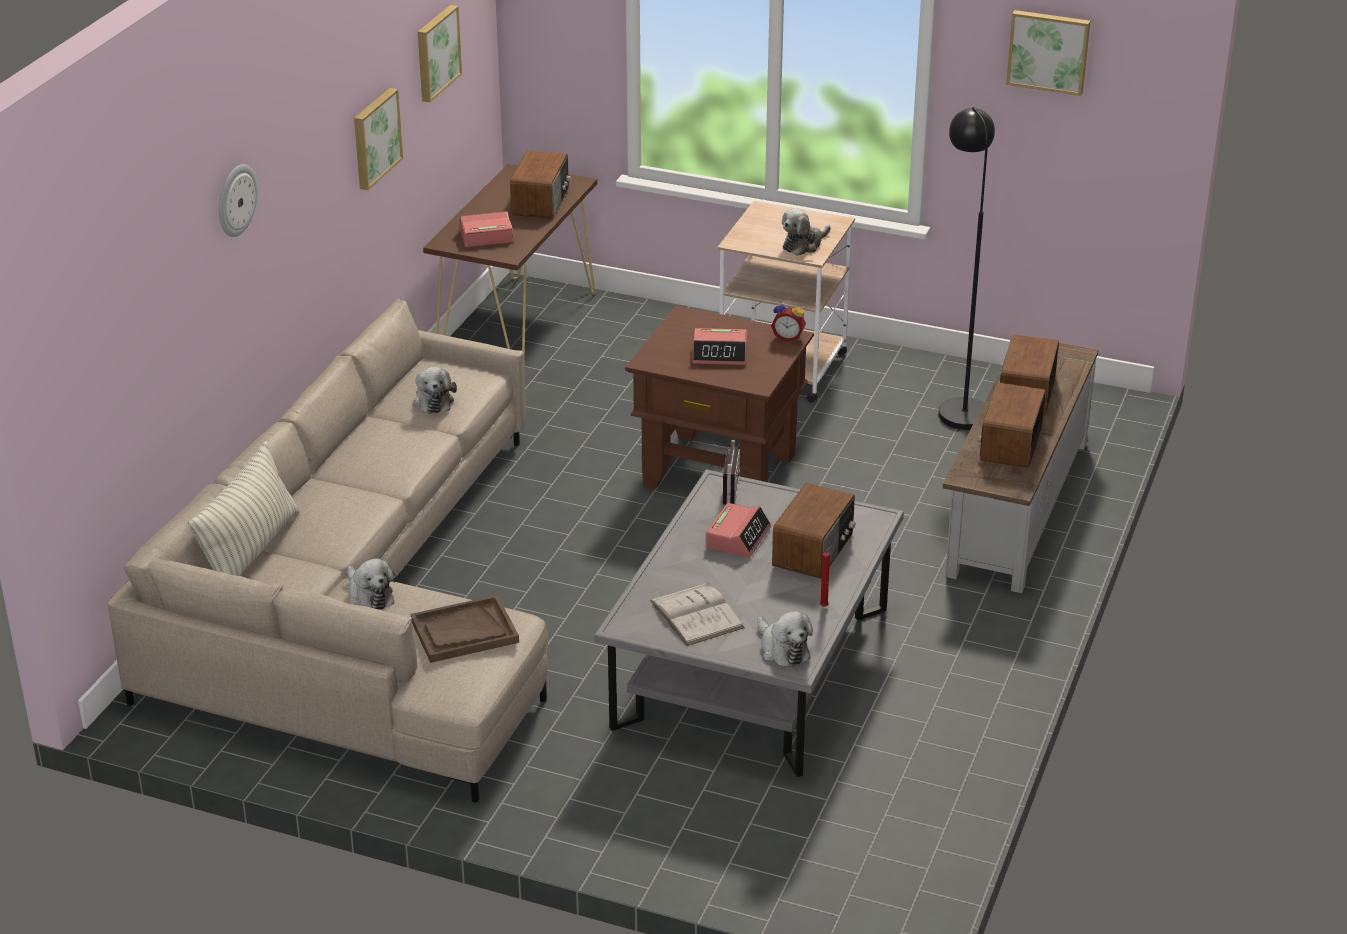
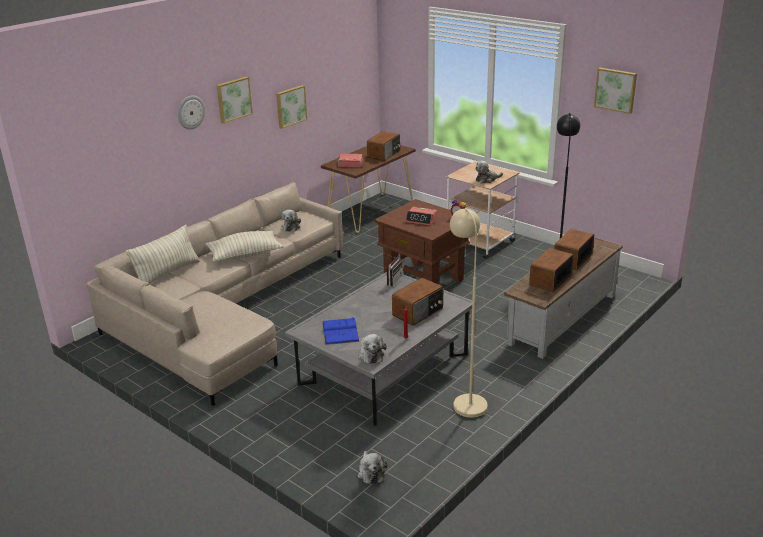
camera: 20 degrees right, 5 degrees down
plush toy [347,559,396,610] -> plush toy moved to [358,451,387,485]
brown tray [411,595,519,663] -> none
picture [418,5,462,102] -> picture moved to [216,77,253,123]
white book [650,582,745,646] -> blue book [322,318,359,345]
alarm clock [706,503,771,558] -> none
none -> pillow [206,231,284,262]
none -> beige floor lamp [450,208,488,418]

